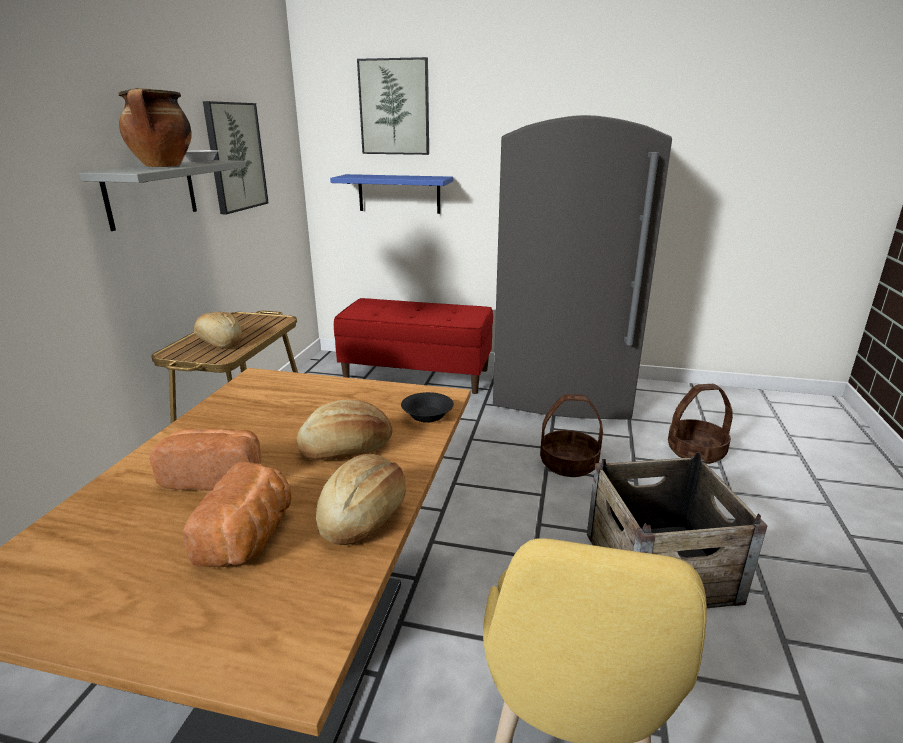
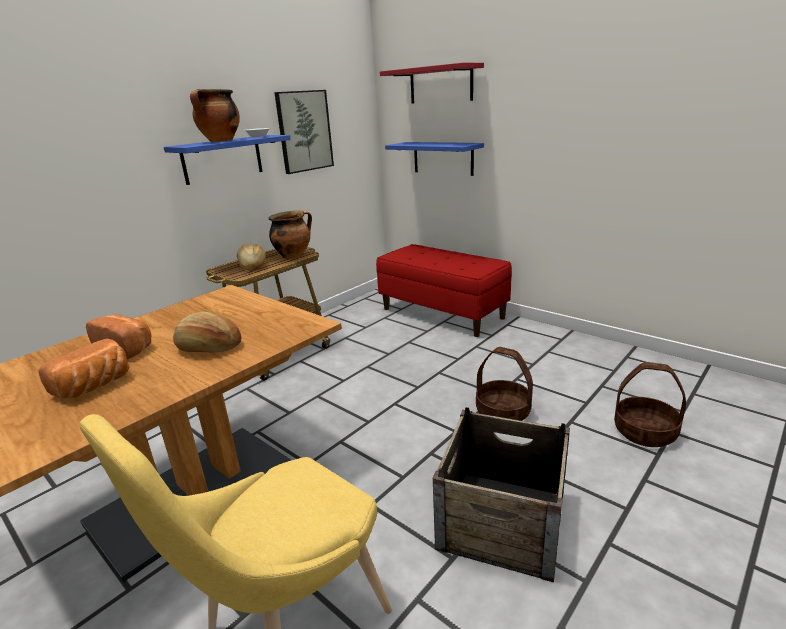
camera: 30 degrees right, 0 degrees up
grey shelf [79,160,246,231] -> blue shelf [164,135,291,185]
bread [316,454,406,545] -> none
picture [357,57,429,155] -> red shelf [380,63,484,104]
black bowl [401,392,454,423] -> none
grey fridge [493,115,672,420] -> none
none -> cooking pot [269,210,312,259]

